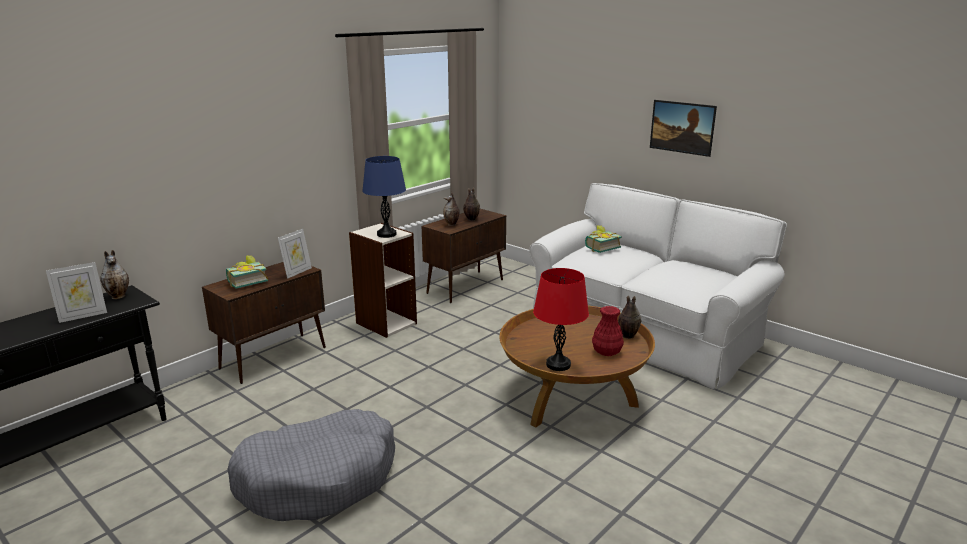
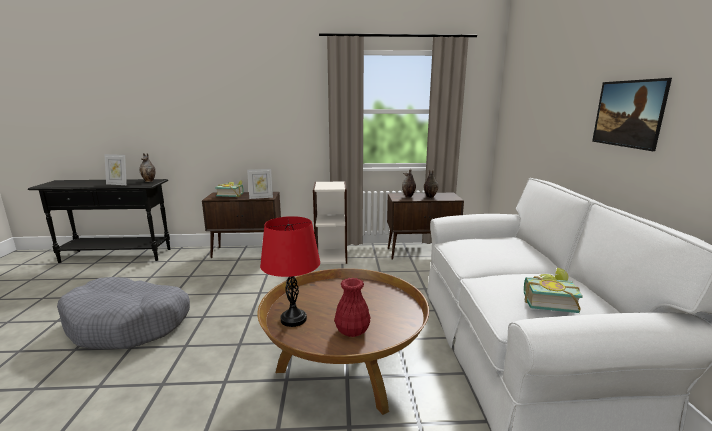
camera: 45 degrees right, 5 degrees down
blue table lamp [362,156,406,238] -> none
book [585,225,622,253] -> book moved to [524,268,583,313]
vase [618,296,641,339] -> none

